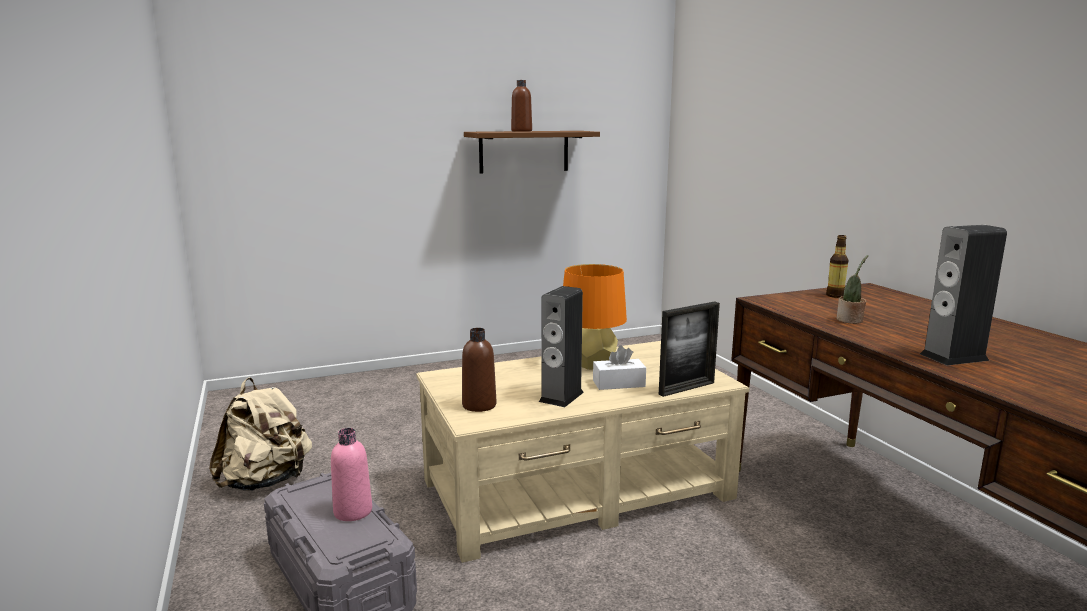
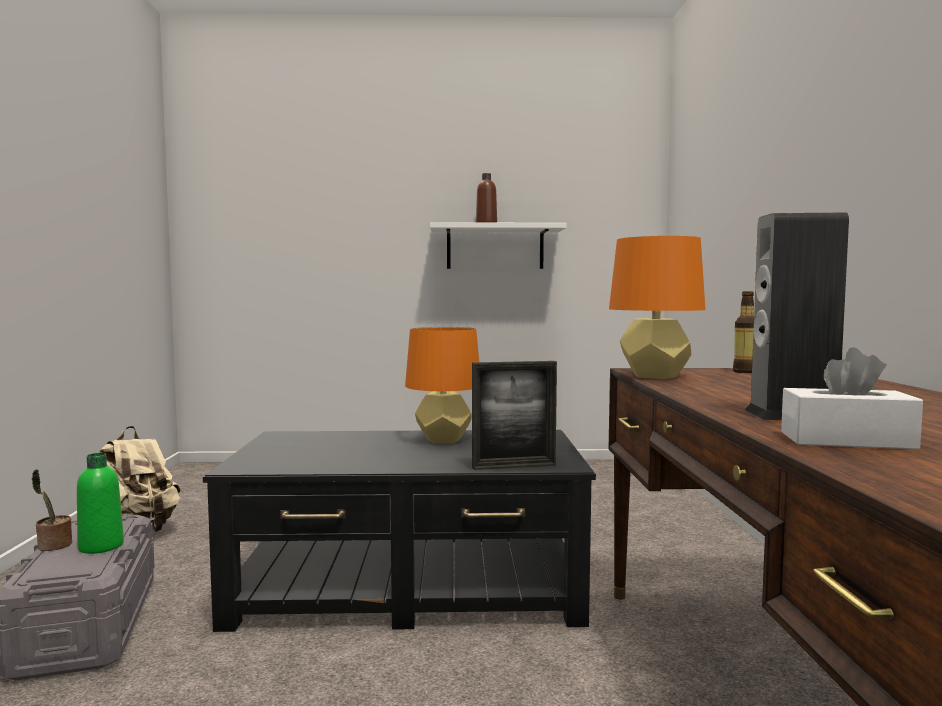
camera: 20 degrees right, 10 degrees down
pink bottle [331,428,372,521] -> green bottle [77,453,124,554]
beige coffee table [416,341,750,563] -> black coffee table [203,430,596,632]
brown bottle [462,328,496,412] -> none
brown shelf [464,131,600,174] -> white shelf [430,222,567,269]
speaker [539,286,584,407] -> none
white tissue box [593,345,646,390] -> white tissue box moved to [781,347,923,449]
potted plant [836,255,868,324] -> potted plant moved to [32,469,72,551]
none -> orange table lamp [609,236,706,379]

